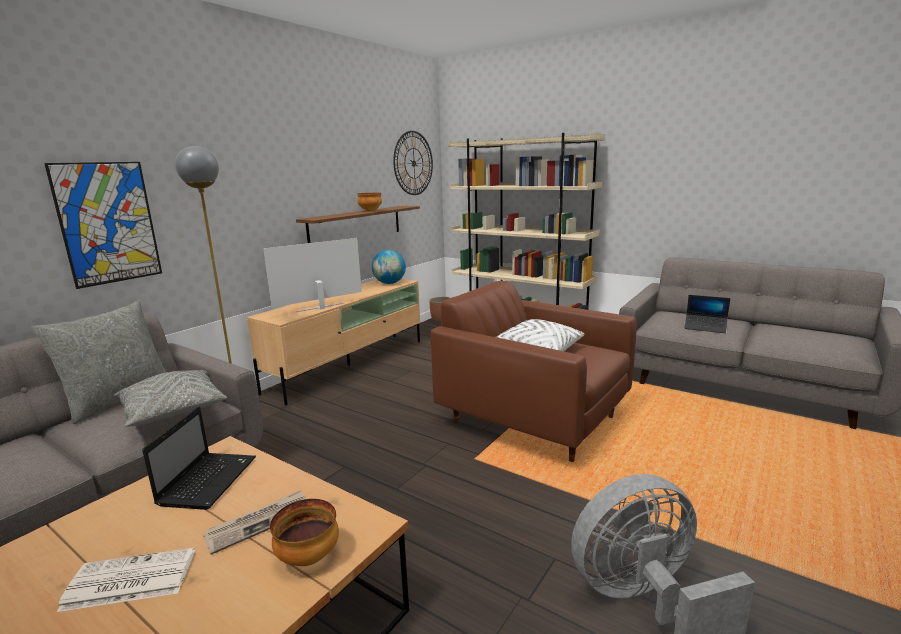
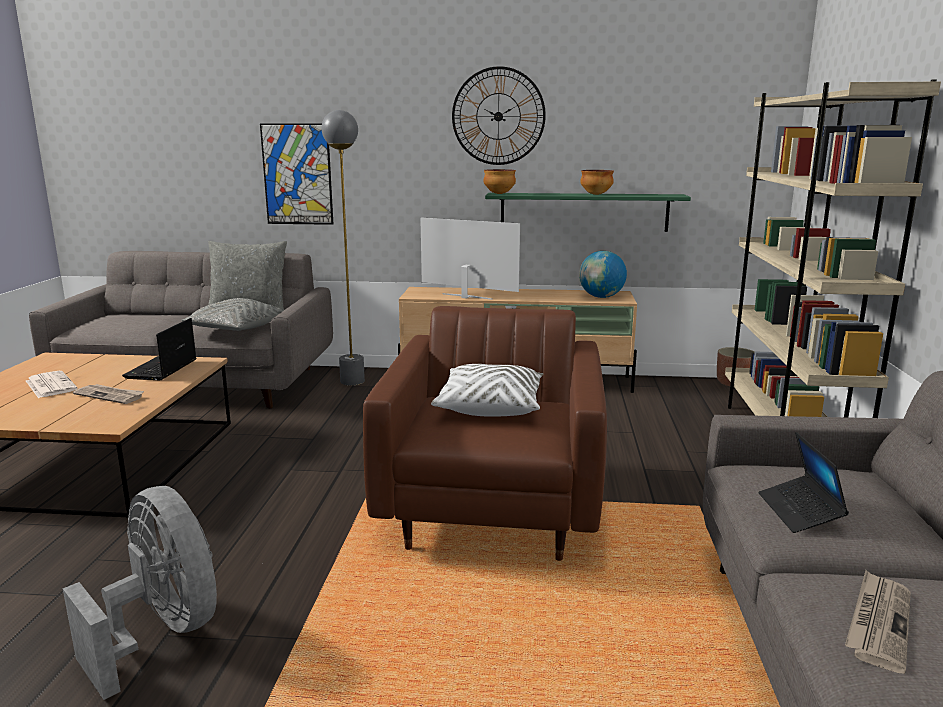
camera: 60 degrees right, 0 degrees up
laptop [142,407,256,510] -> laptop turned 120 degrees clockwise [122,318,196,380]
bowl [270,499,339,566] -> bowl moved to [483,169,516,194]
brown shelf [296,206,420,243] -> green shelf [485,193,691,232]
wall clock [393,131,433,195] -> wall clock moved to [452,66,546,165]
none -> newspaper [845,570,911,674]

